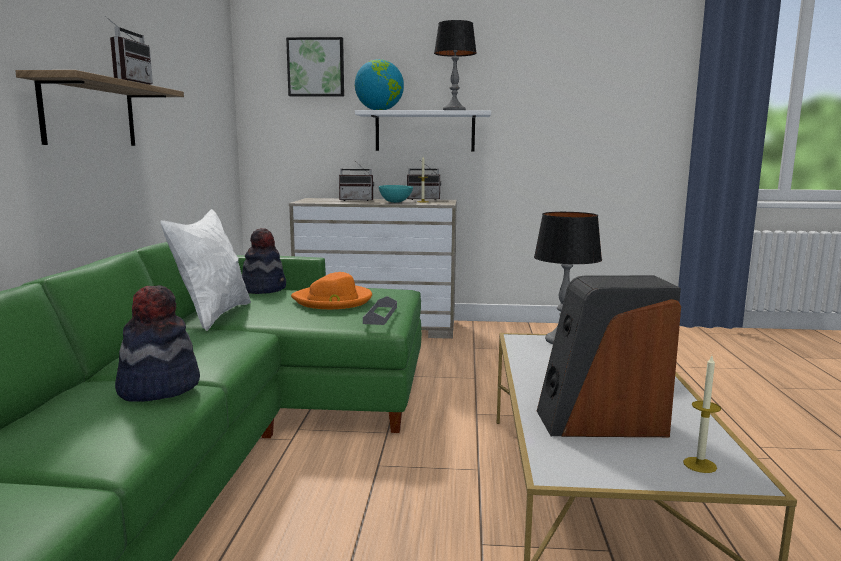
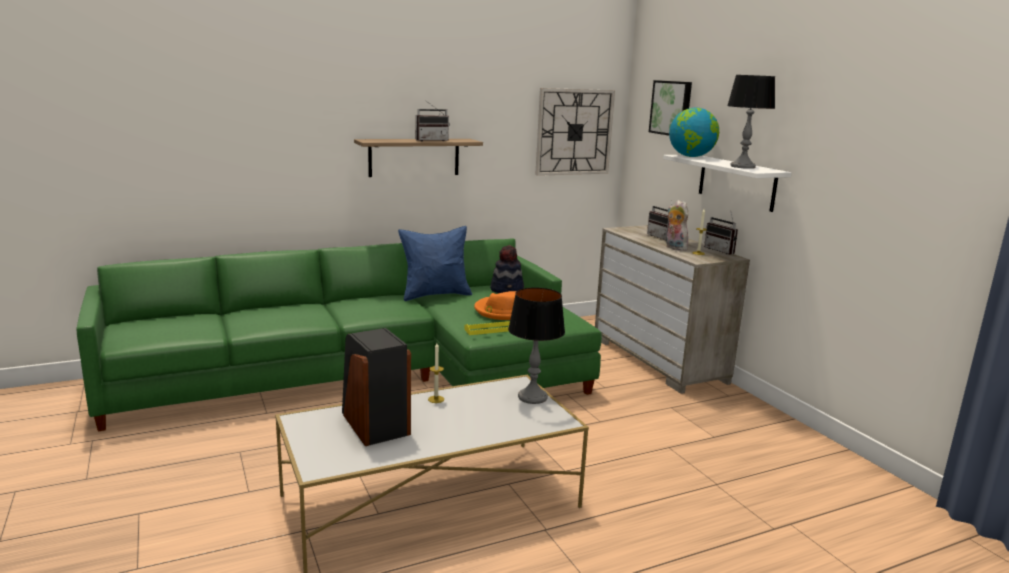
camera: 60 degrees right, 5 degrees up
hat [115,285,200,402] -> none
white pillow [160,209,251,331] -> blue pillow [398,226,472,301]
grey tray [363,296,397,325] -> yellow tray [464,321,510,335]
turquoise bowl [379,185,413,203] -> plush toy [666,200,688,251]
candle [683,356,721,473] -> candle moved to [428,343,444,403]
none -> wall clock [535,88,615,176]

